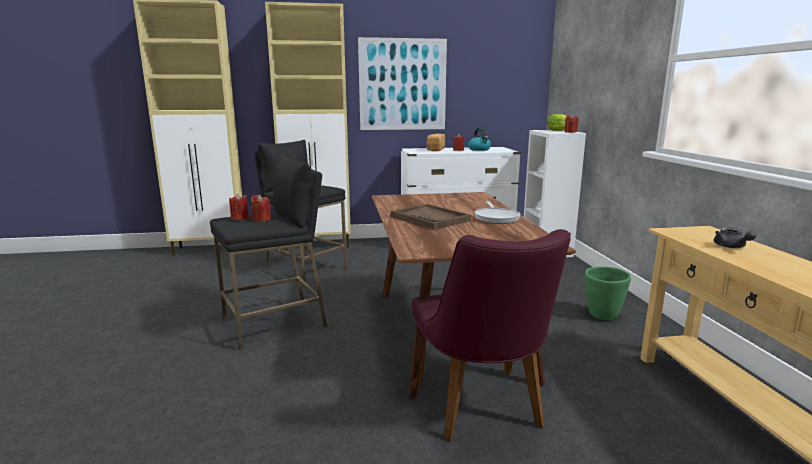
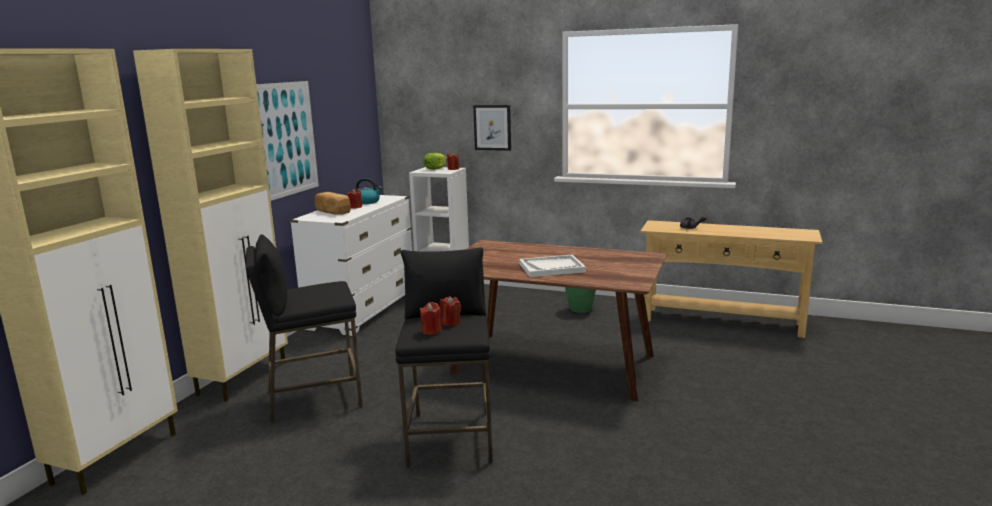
camera: 60 degrees left, 0 degrees up
brown tray [391,204,471,230] -> white tray [519,255,586,277]
purple chair [412,229,571,442] -> none
frying pan [475,201,520,224] -> none
none -> picture [473,105,511,151]

